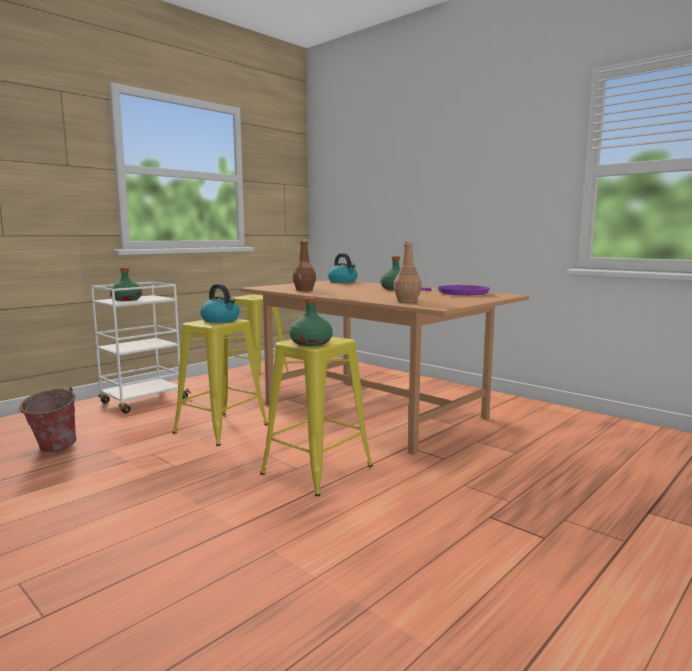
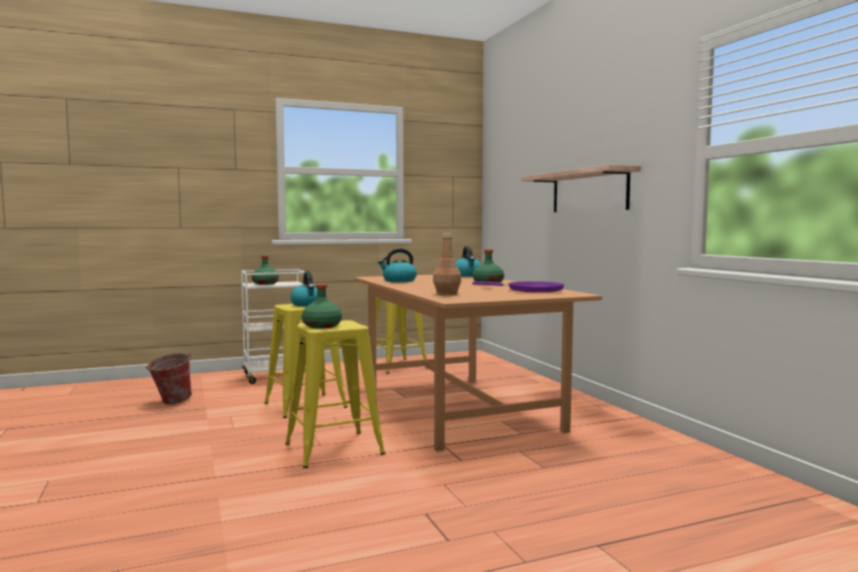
camera: 25 degrees right, 5 degrees down
brown bottle [293,240,316,291] -> kettle [378,248,417,282]
none -> shelf [521,164,641,212]

